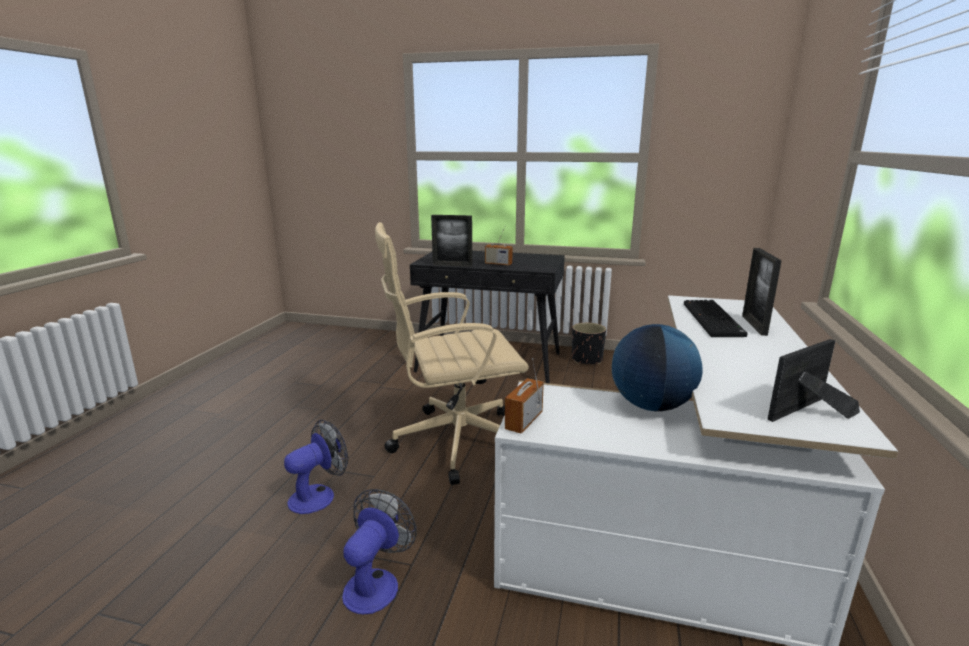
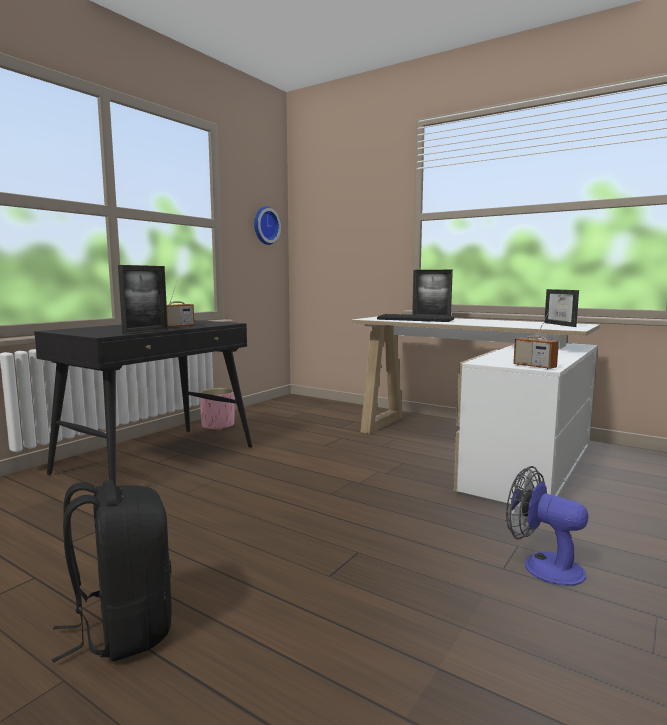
camera: 70 degrees left, 10 degrees down
fan [284,420,348,514] -> none
beige office chair [375,222,529,485] -> none
black planter [572,323,606,365] -> pink planter [199,388,235,430]
globe [612,324,703,411] -> none
none -> black backpack [52,480,172,662]
none -> wall clock [254,206,281,245]

